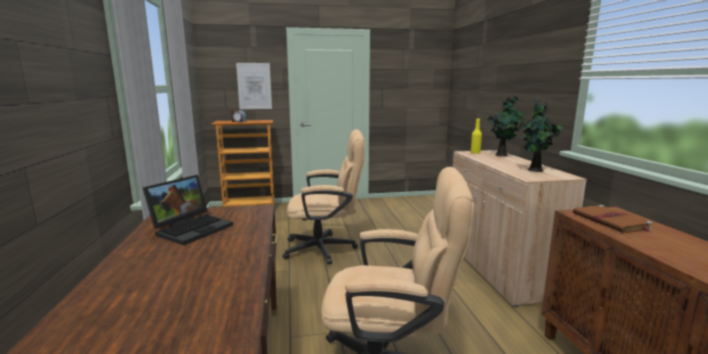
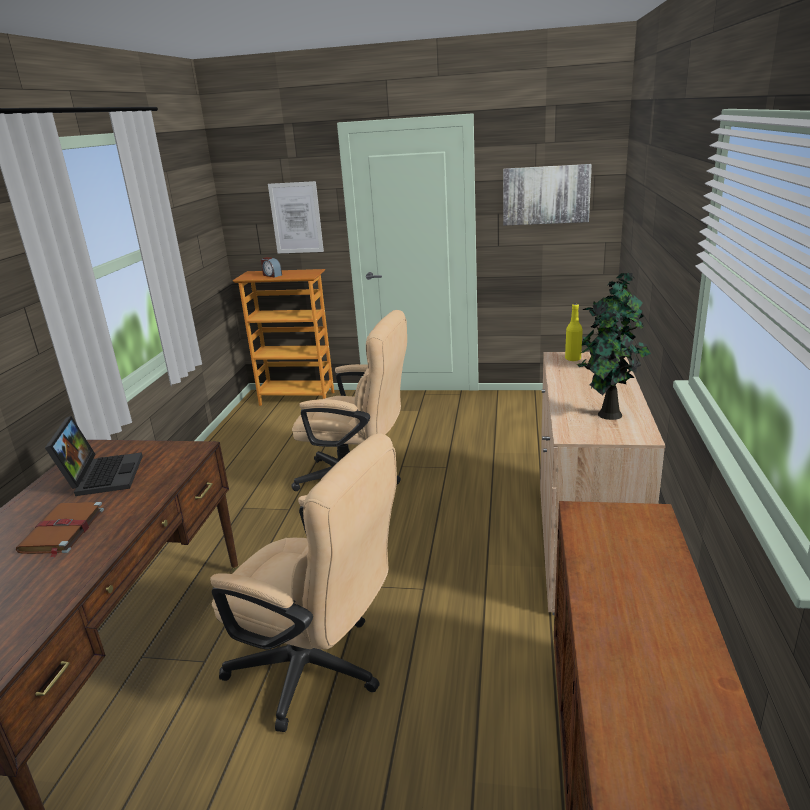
camera: 20 degrees right, 10 degrees up
laptop [143,175,233,245] -> laptop turned 60 degrees counterclockwise [45,416,143,496]
brown book [573,205,653,233] -> brown book moved to [16,502,104,558]
none -> picture [503,164,592,226]

